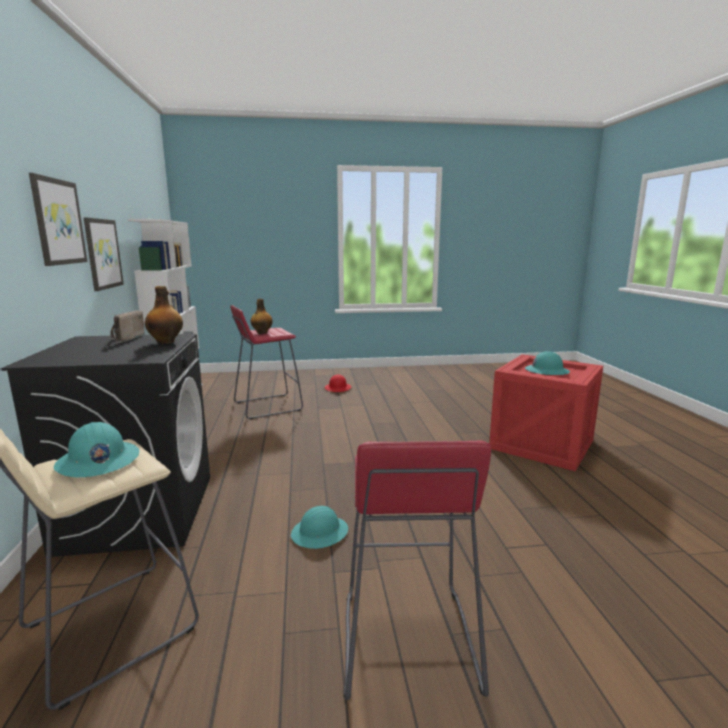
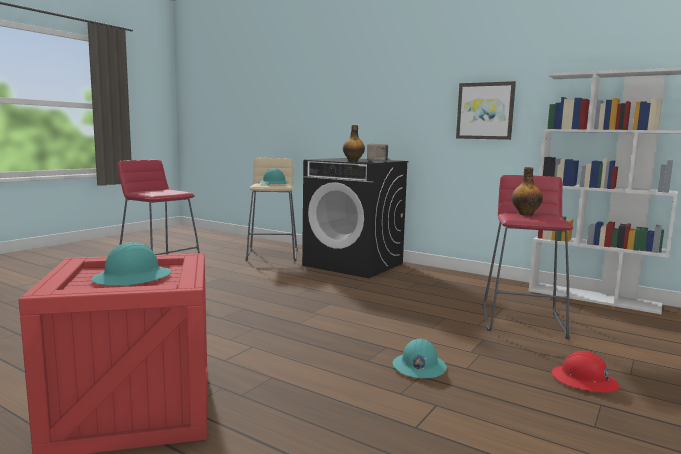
camera: 130 degrees right, 5 degrees down
picture [29,173,87,266] -> none
turquoise hard hat [291,506,348,549] -> turquoise hard hat moved to [393,338,447,378]

